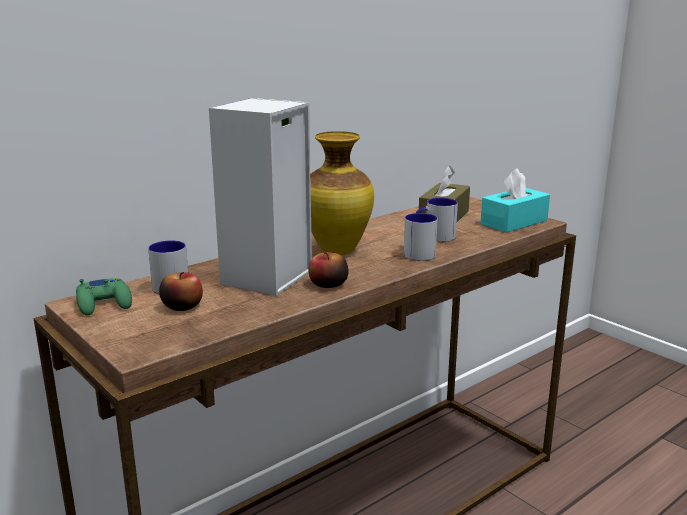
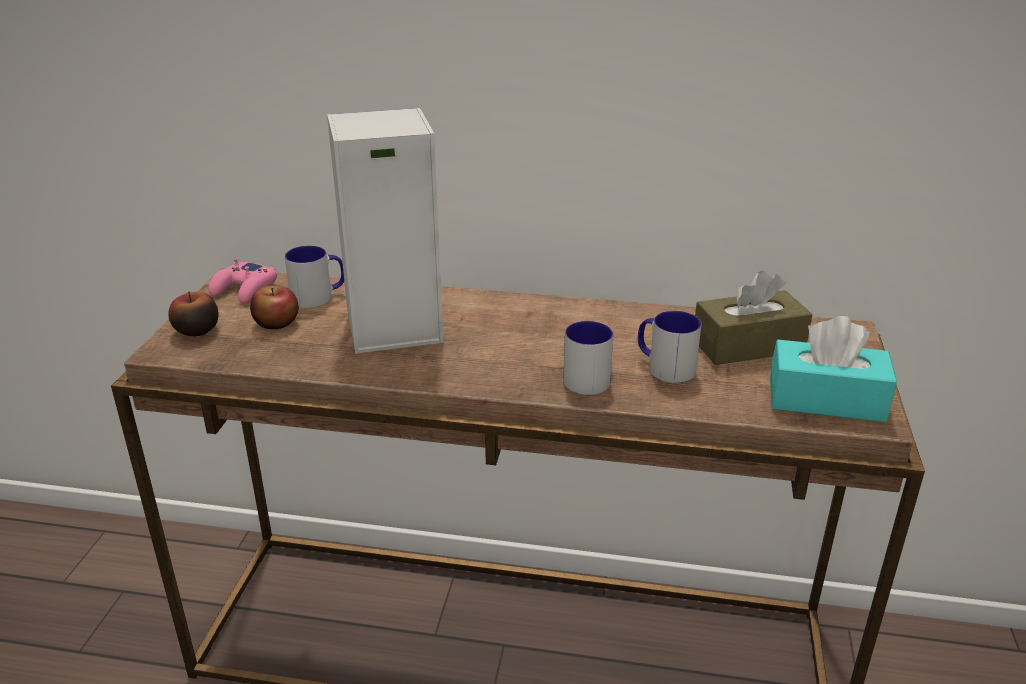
camera: 50 degrees right, 10 degrees up
green game controller [76,278,132,316] -> pink game controller [208,258,277,304]
apple [309,252,349,288] -> apple moved to [168,291,219,336]
vase [310,131,374,255] -> none

